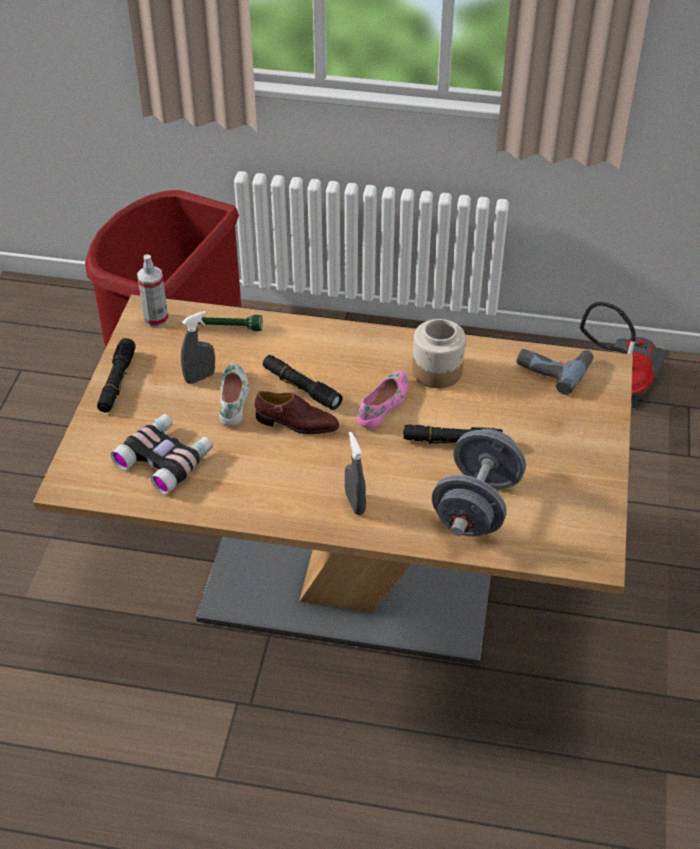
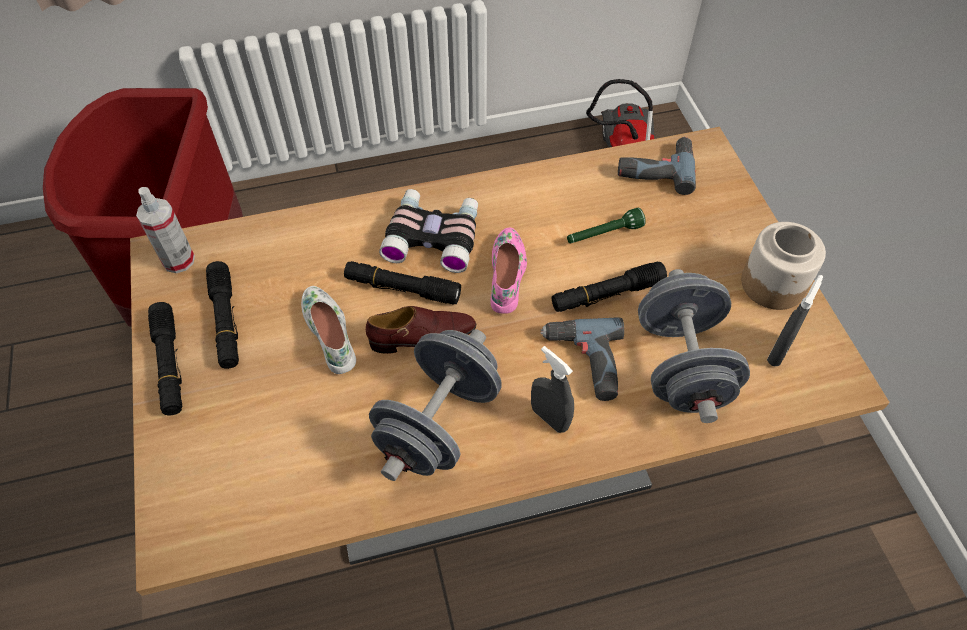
camera: 25 degrees left, 10 degrees up
binoculars [110,414,213,494] -> binoculars moved to [379,189,478,273]
grey spray bottle [181,311,215,384] -> grey spray bottle moved to [767,275,823,366]
green flashlight [198,315,263,331] -> green flashlight moved to [567,208,646,243]
jar [412,319,466,388] -> jar moved to [741,222,826,310]
none -> black flashlight [206,261,239,369]
none -> grey dumbbell [369,329,502,481]
none -> power drill [540,317,624,401]

